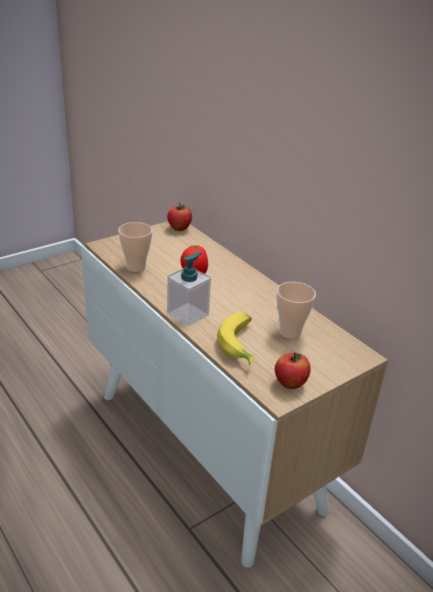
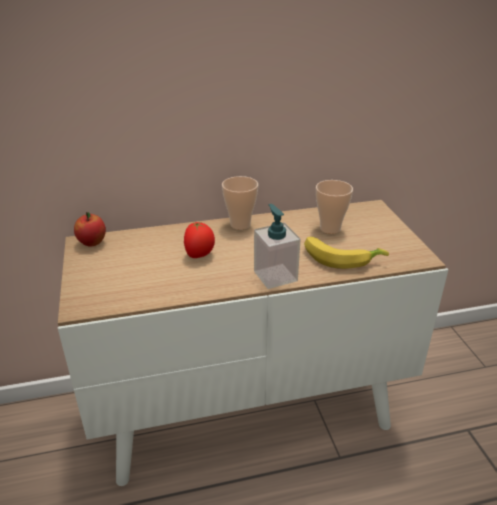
camera: 65 degrees left, 0 degrees up
cup [118,222,153,272] -> cup moved to [222,176,258,230]
apple [275,352,311,389] -> none

